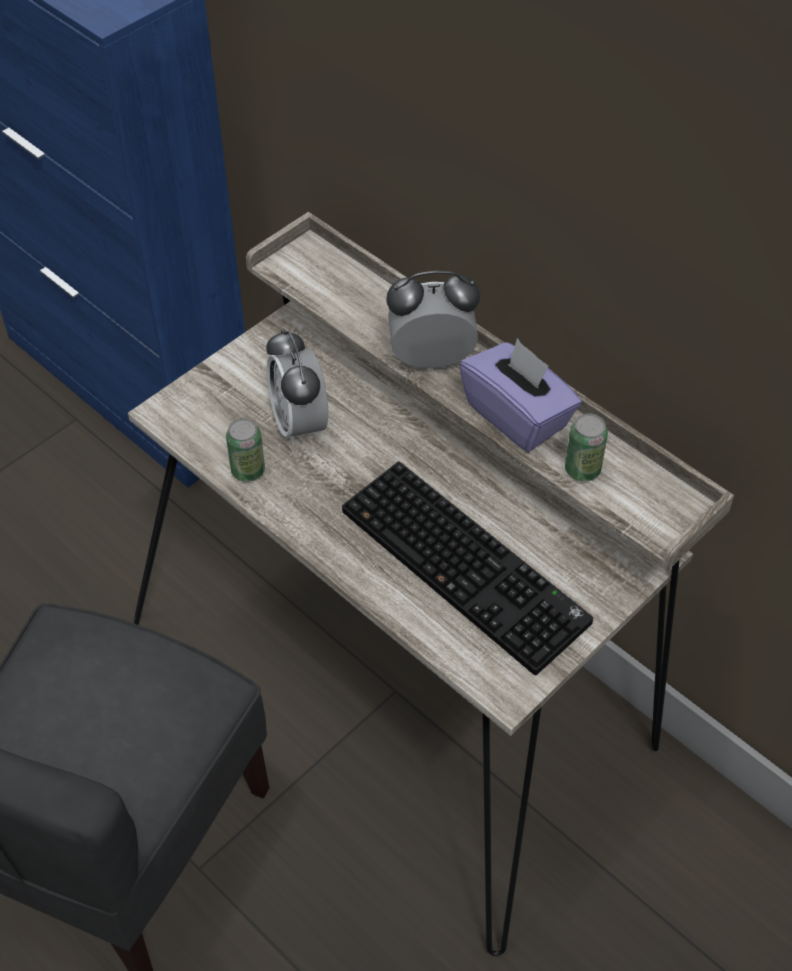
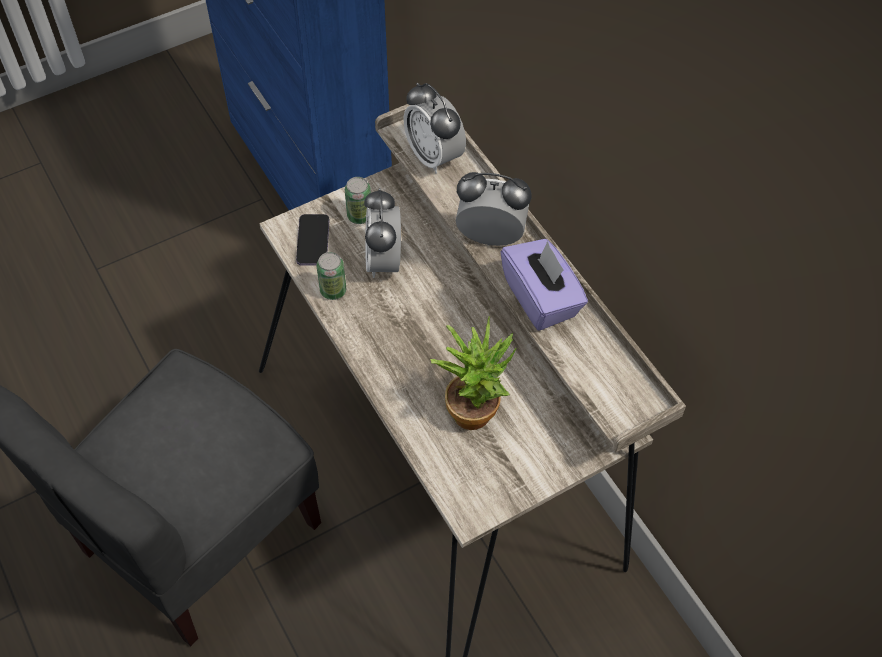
camera: 15 degrees right, 5 degrees up
keyboard [342,462,593,675] -> potted plant [430,317,516,430]
can [565,413,608,482] -> can moved to [345,177,371,224]
none -> phone [296,214,329,265]
none -> alarm clock [404,83,466,174]

